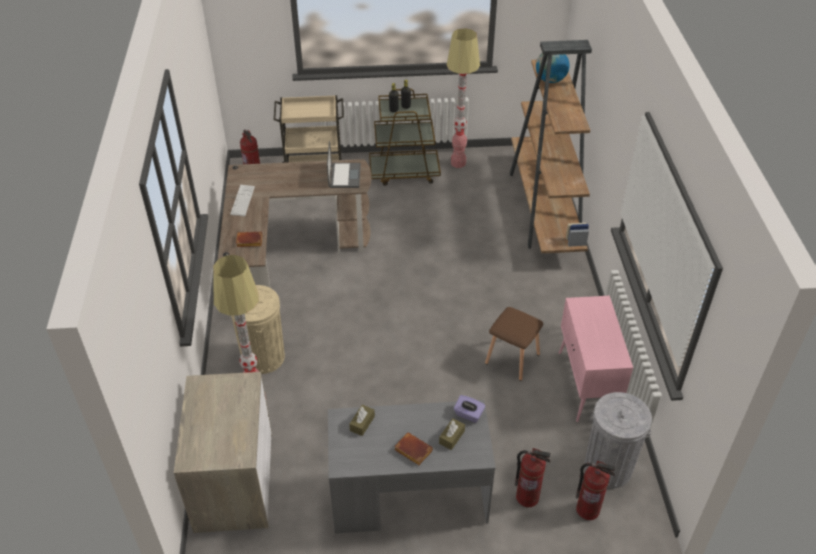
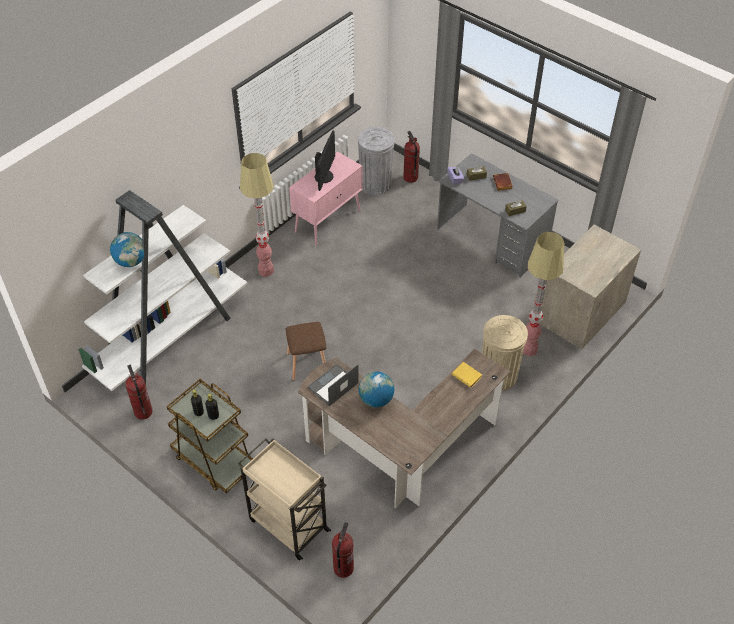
camera: 135 degrees left, 5 degrees up
keyboard [230,185,255,216] -> none
brown book [236,232,263,247] -> yellow book [452,362,482,388]
floor lamp [447,28,480,168] -> floor lamp moved to [240,153,274,277]
brown stool [485,307,543,381] -> brown stool moved to [286,322,326,381]
brown bookcase [510,40,592,253] -> white bookcase [79,190,248,391]
fire extinguisher [515,448,551,507] -> fire extinguisher moved to [125,365,153,420]
none -> monitor [315,130,335,191]
none -> globe [359,372,395,407]

